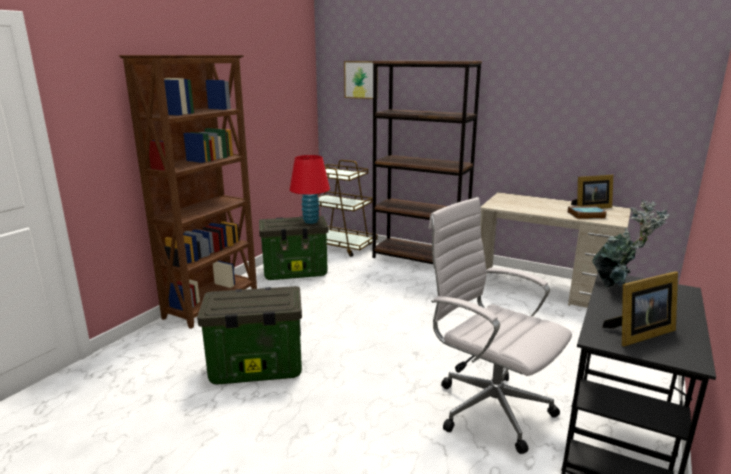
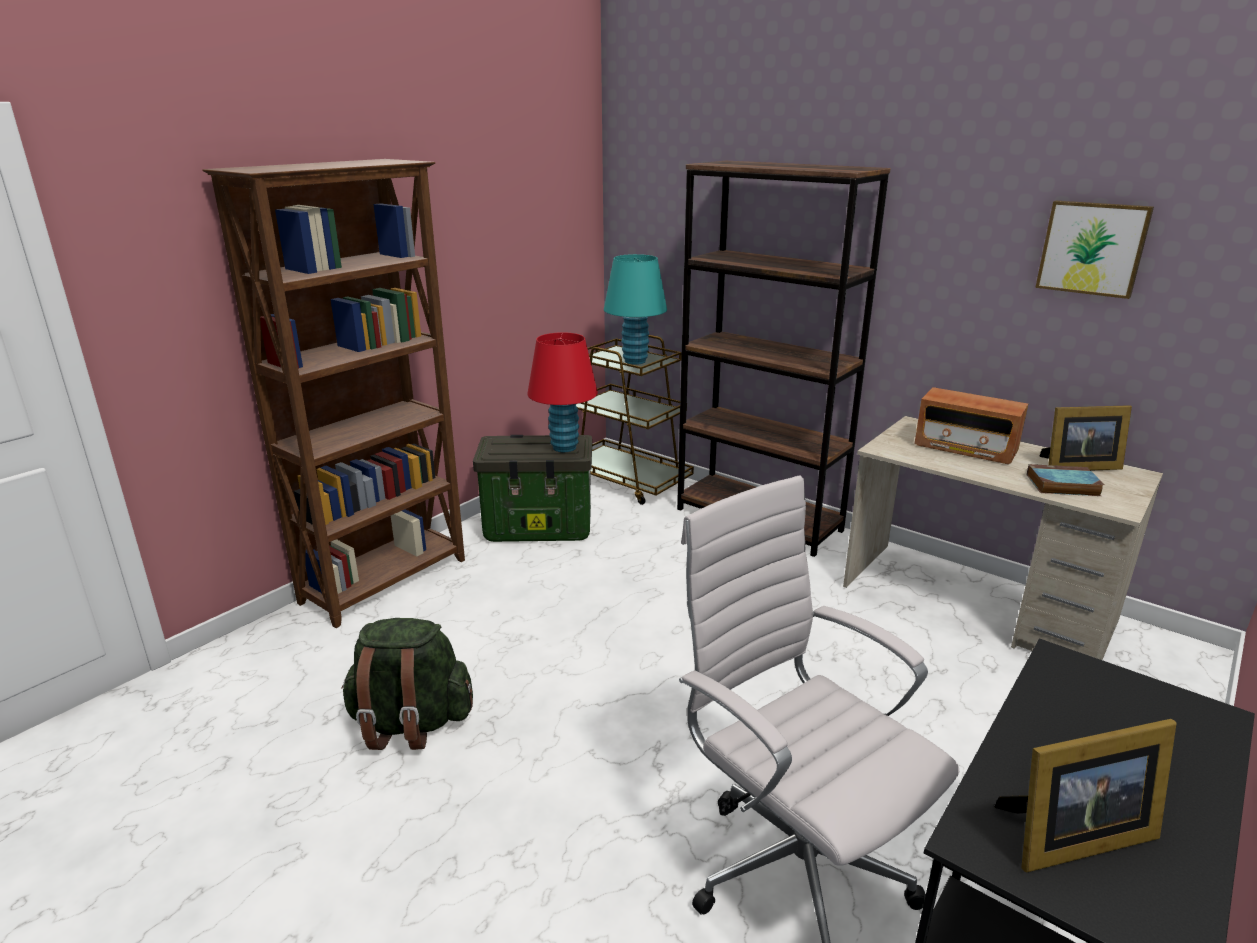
camera: 10 degrees right, 5 degrees up
storage box [197,286,302,385] -> green backpack [341,618,473,750]
picture [344,61,378,99] -> picture moved to [1035,201,1154,299]
potted plant [592,200,669,288] -> none
none -> turquoise table lamp [604,254,667,365]
none -> radio [914,387,1028,464]

